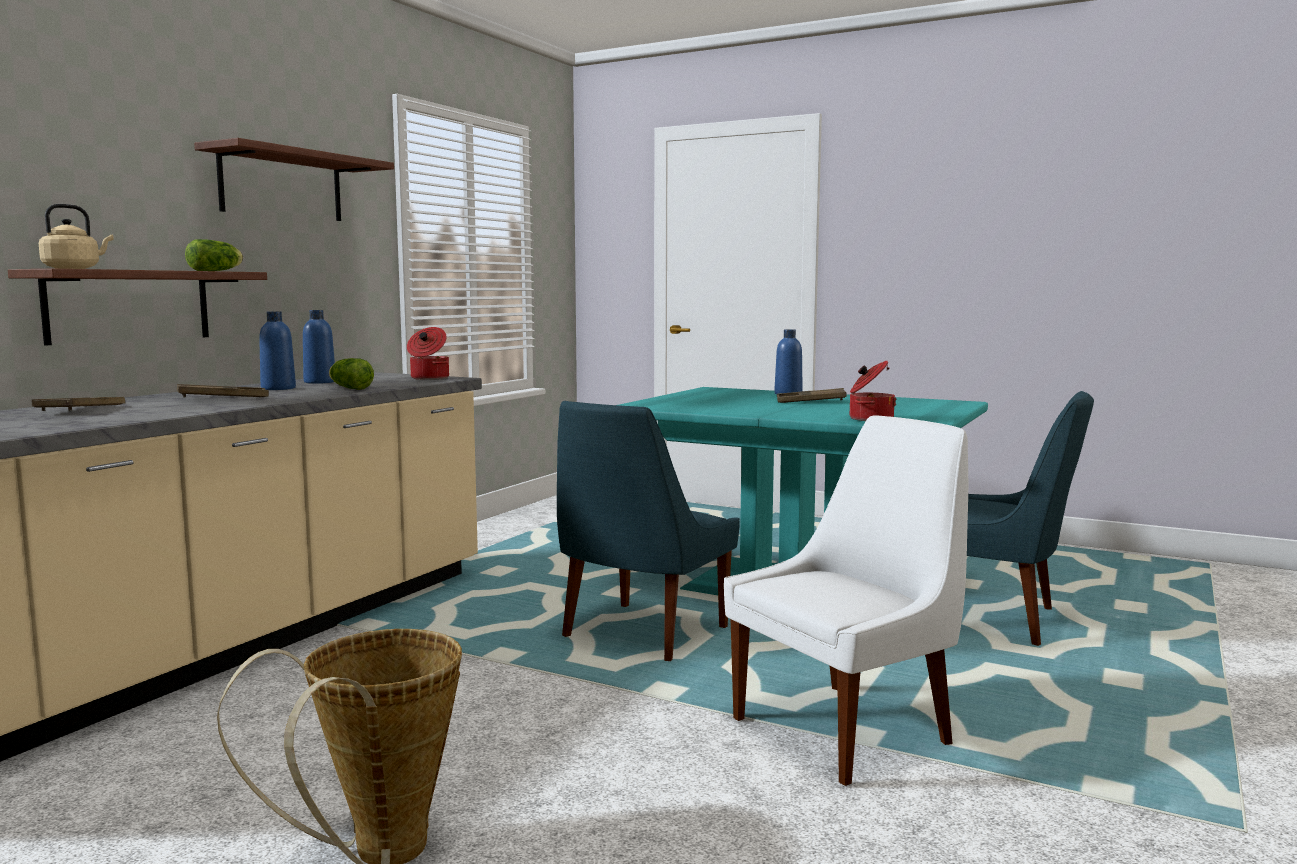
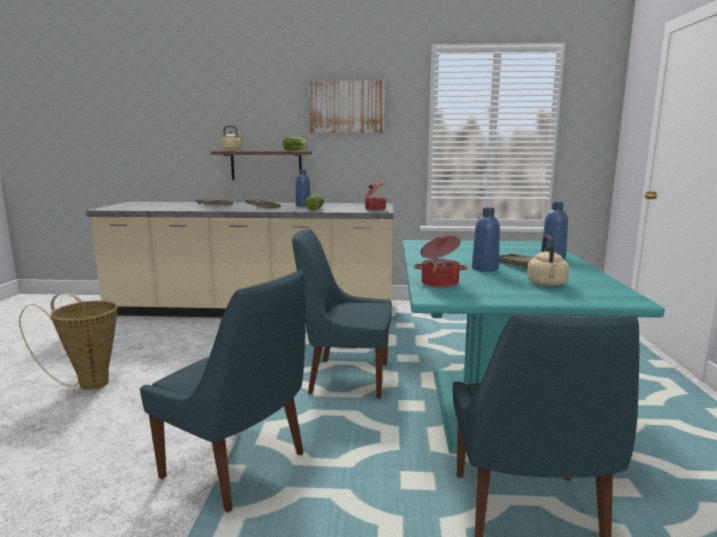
camera: 65 degrees right, 5 degrees up
shelf [194,138,394,221] -> picture [309,80,385,133]
blue bottle [303,310,335,384] -> blue bottle moved to [472,208,500,272]
white chair [724,415,968,786] -> blue chair [140,270,305,513]
none -> beige kettle [527,235,569,286]

